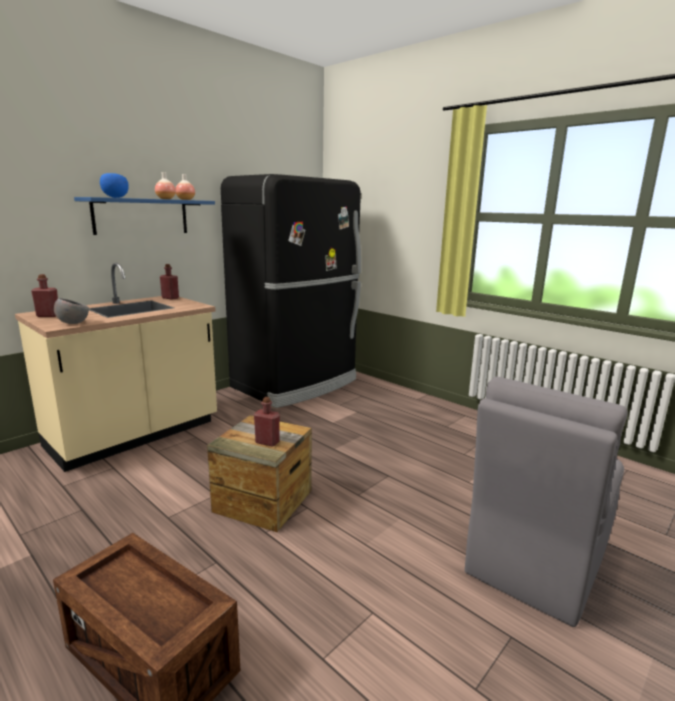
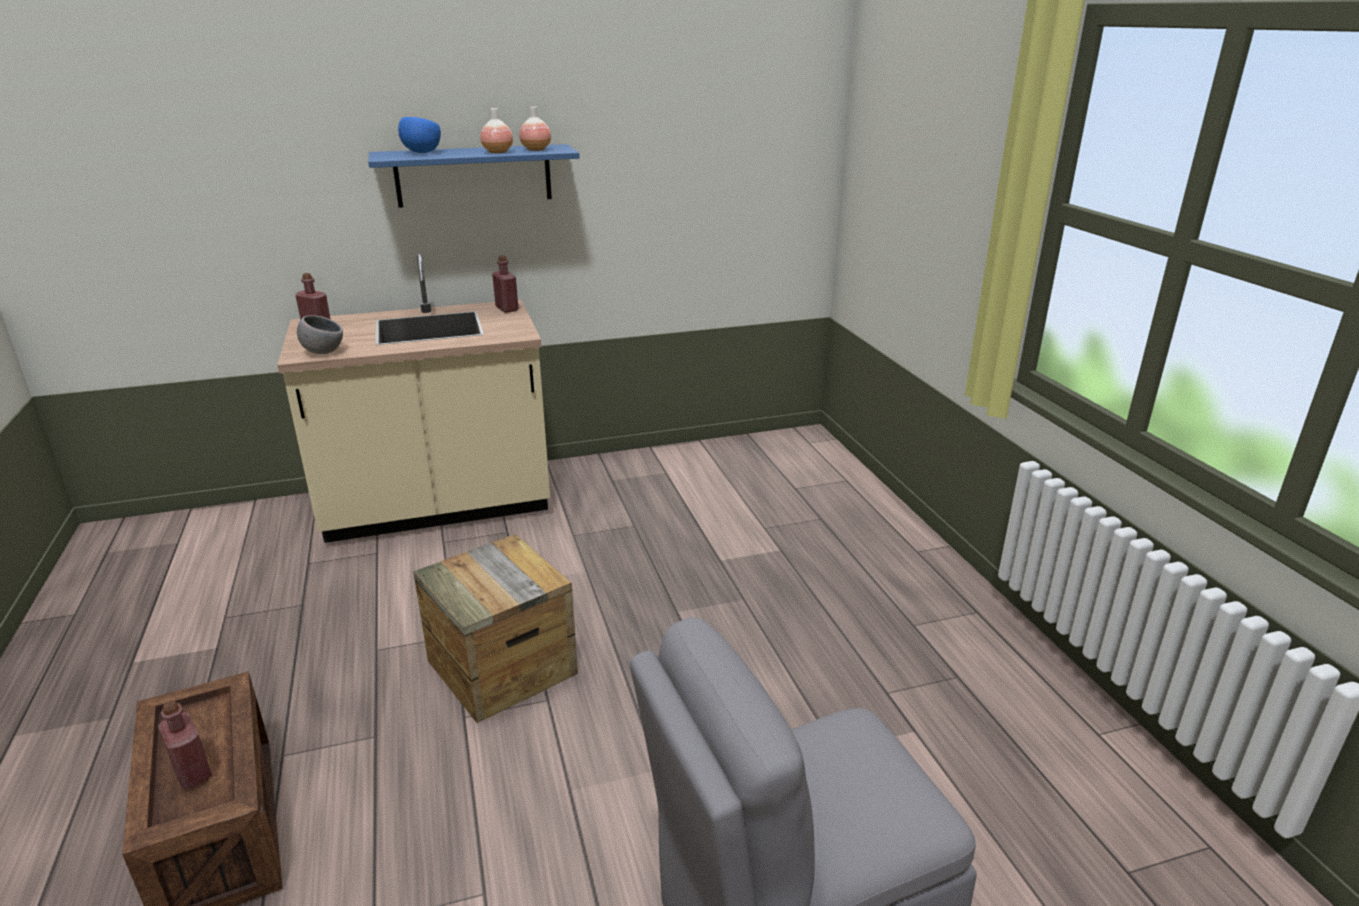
camera: 30 degrees right, 10 degrees up
black fridge [221,174,361,408] -> none
red bottle [254,397,280,447] -> red bottle moved to [158,700,212,790]

